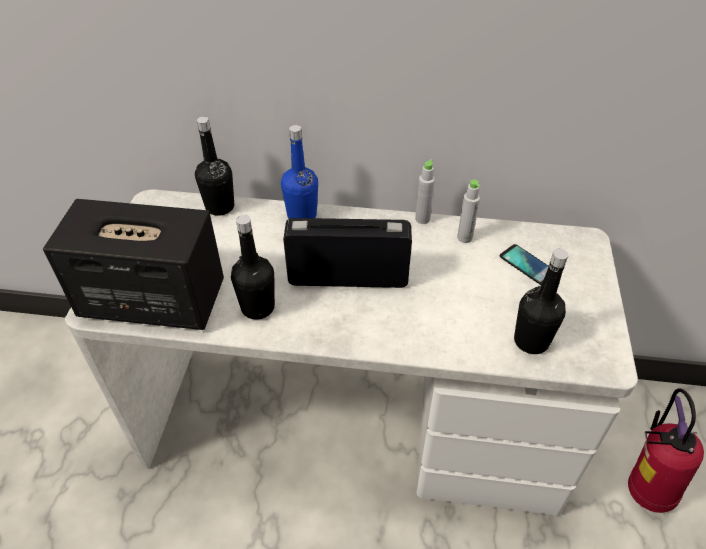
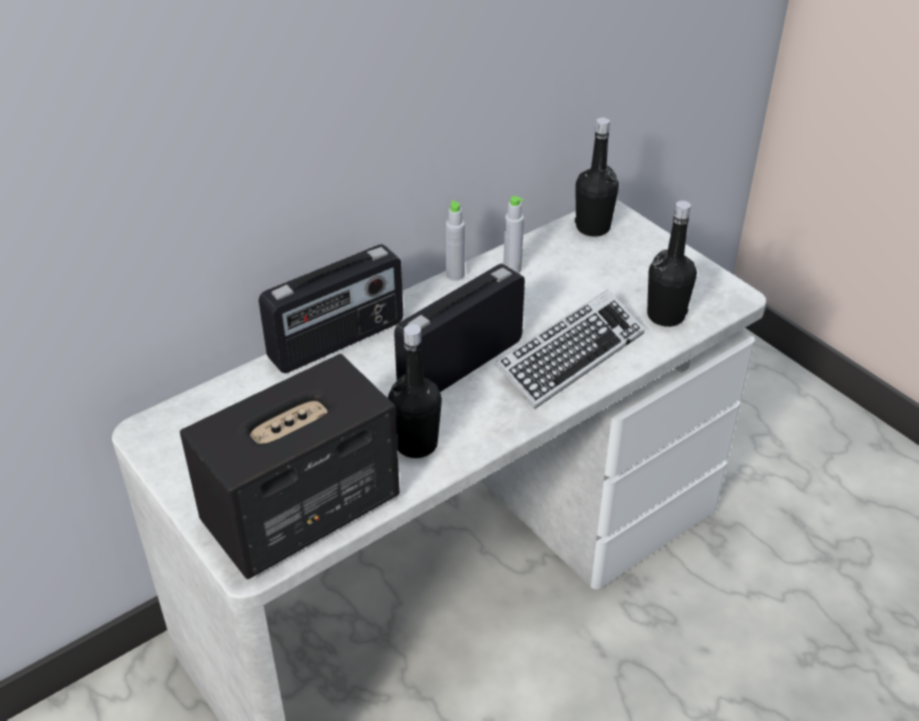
camera: 45 degrees left, 5 degrees down
black bottle [195,117,234,216] -> black bottle moved to [575,117,619,237]
blue bottle [281,125,318,219] -> radio [259,244,403,373]
phone [500,244,549,285] -> none
fire extinguisher [628,388,704,513] -> none
none -> keyboard [495,290,645,409]

